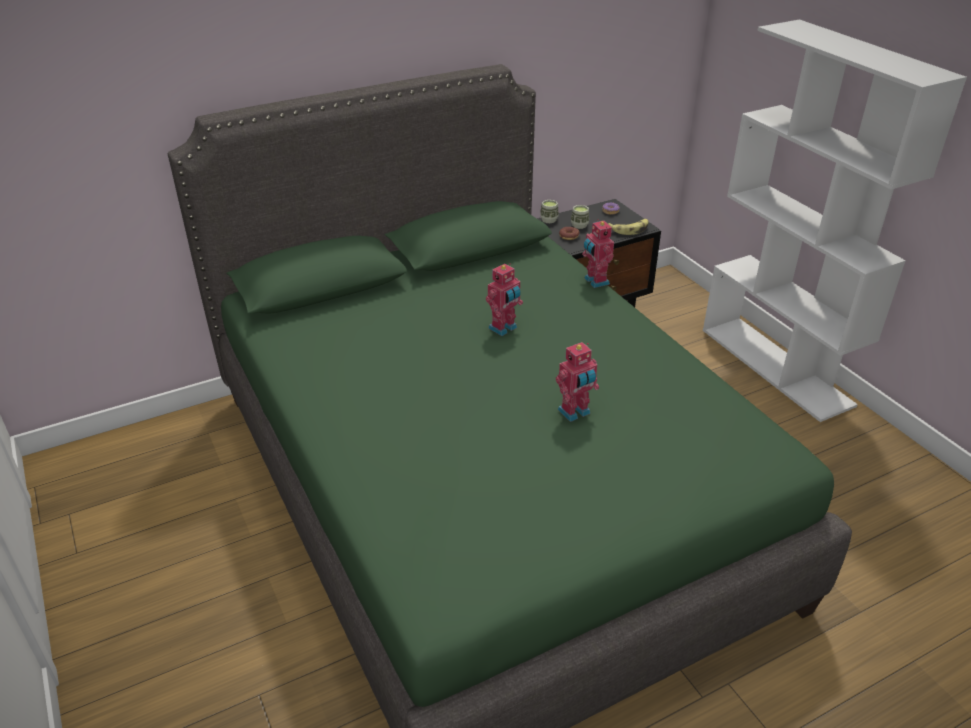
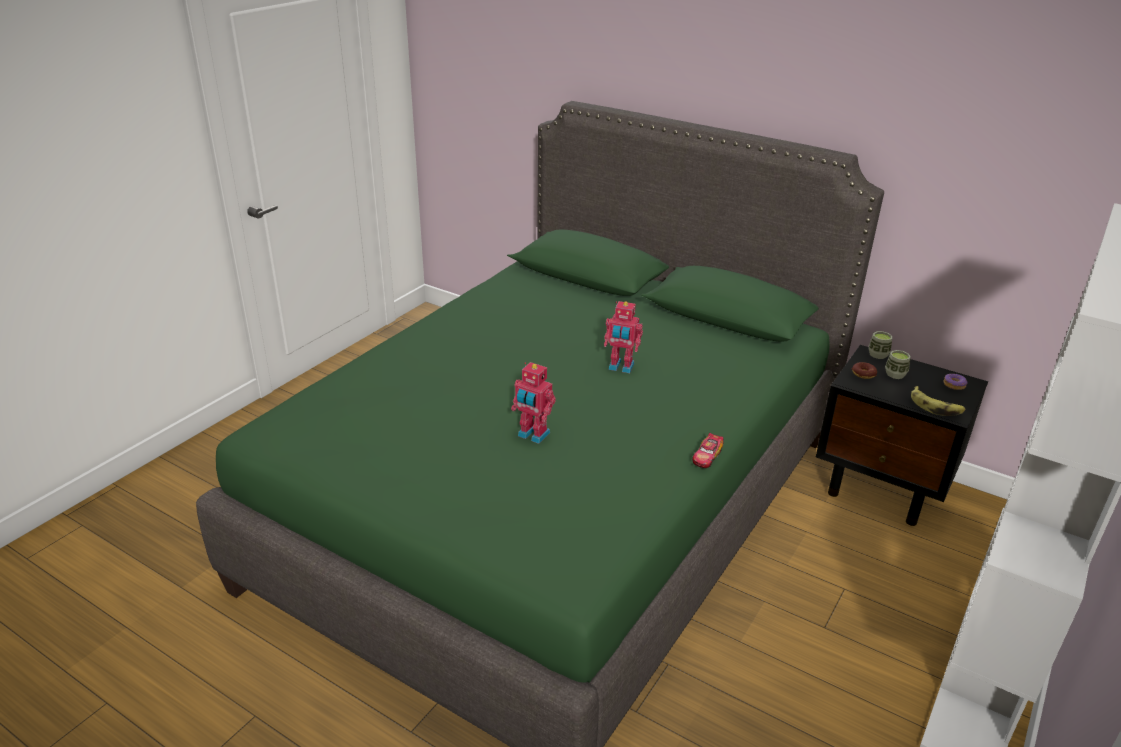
camera: 60 degrees right, 5 degrees down
toy robot [582,219,614,288] -> none
none -> toy car [692,433,724,468]

